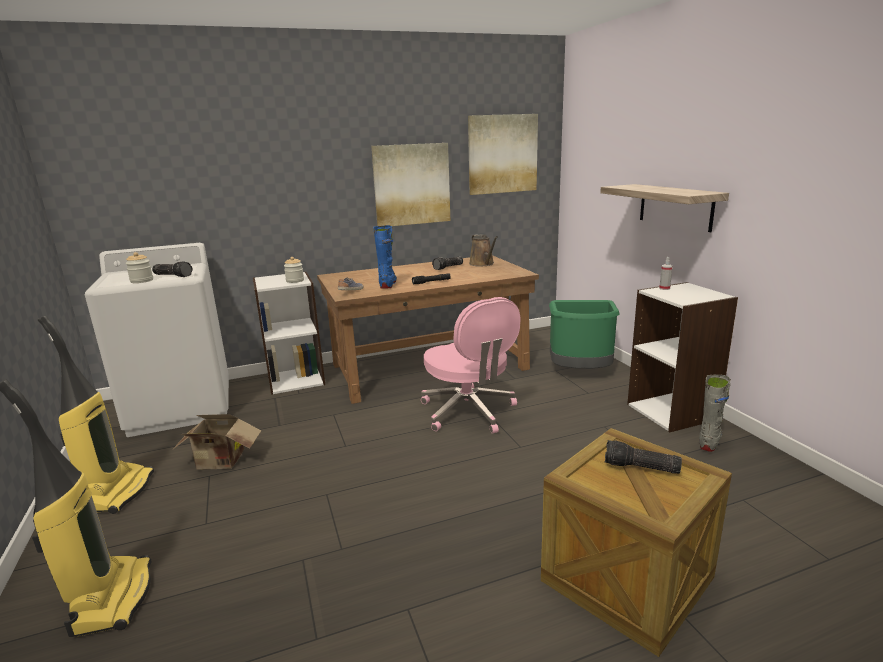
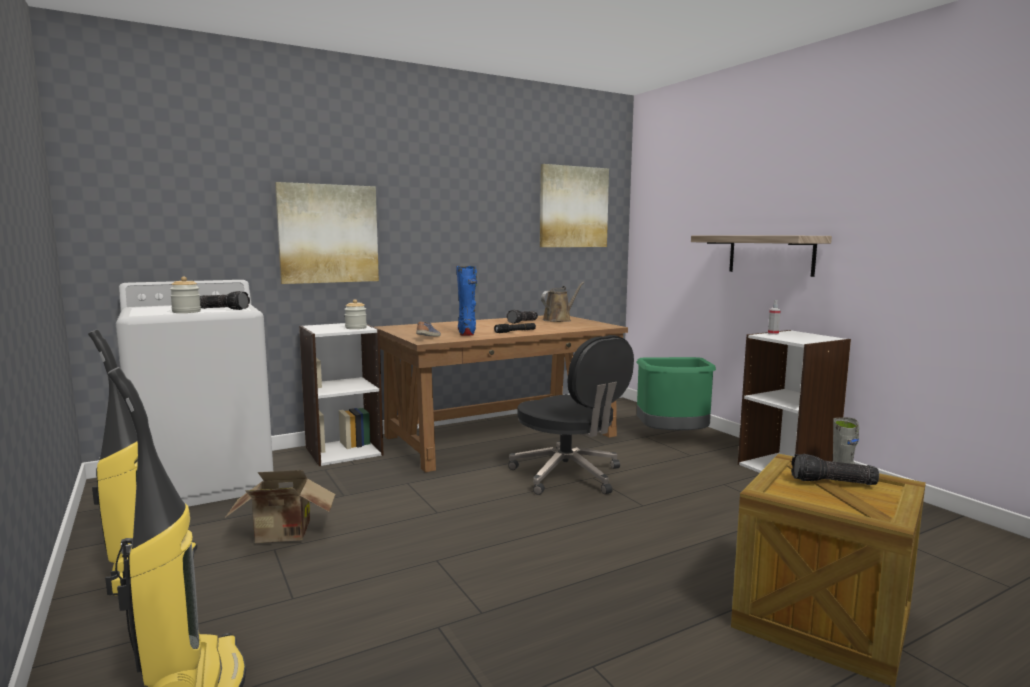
camera: 10 degrees left, 10 degrees down
picture [371,143,450,226] -> picture moved to [275,182,379,284]
pink office chair [421,297,520,433] -> black office chair [508,335,634,495]
brown watering can [469,234,498,267] -> brown watering can turned 105 degrees counterclockwise [541,282,584,322]

